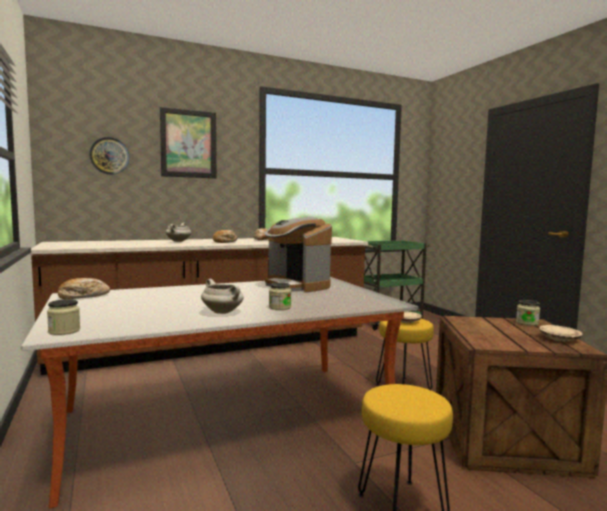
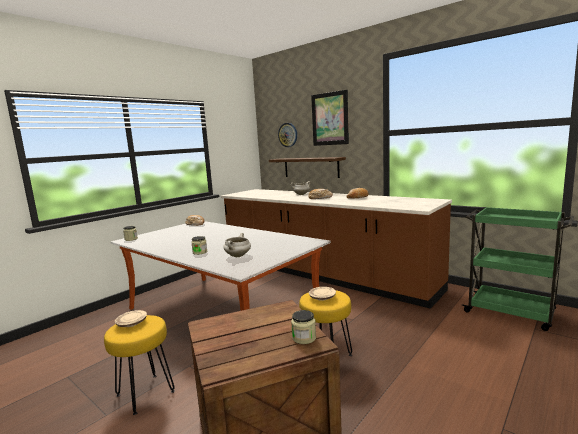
camera: 65 degrees right, 5 degrees up
white cooking pot [201,279,244,314] -> white cooking pot moved to [223,233,251,257]
coffee machine [264,217,332,292] -> none
beige plate [539,325,582,342] -> beige plate moved to [115,310,147,327]
none -> shelf [269,157,346,178]

